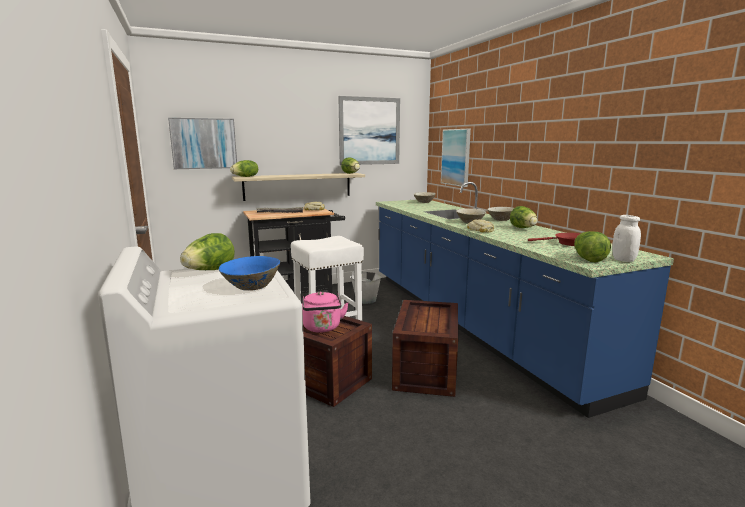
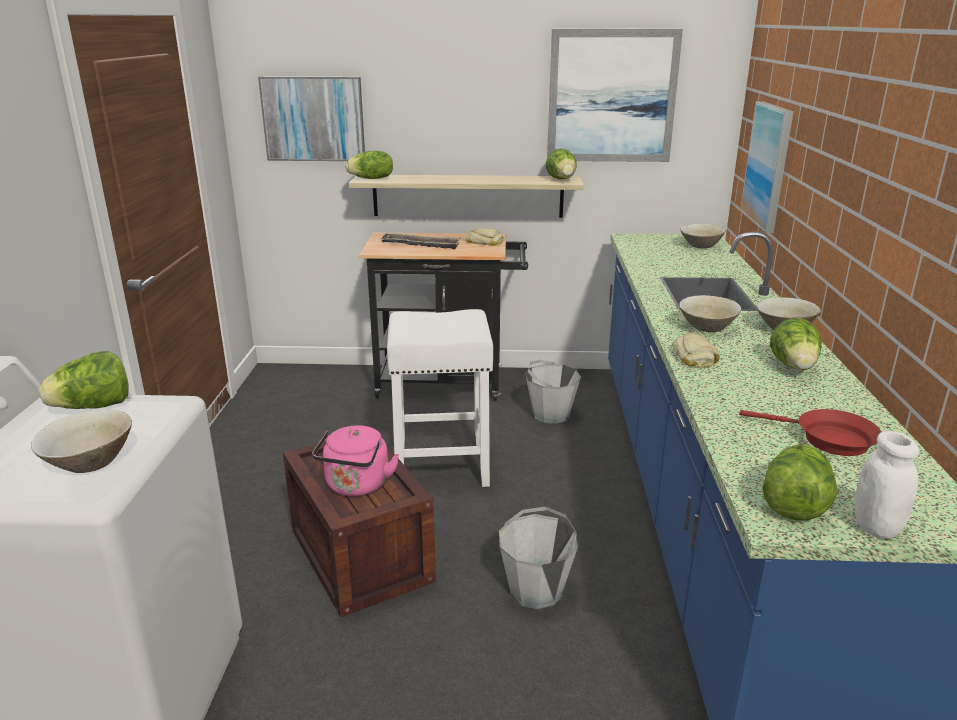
camera: 25 degrees right, 10 degrees up
blue bowl [219,256,280,291] -> beige bowl [31,409,132,473]
crate [392,300,458,397] -> grey bucket [499,507,578,609]

